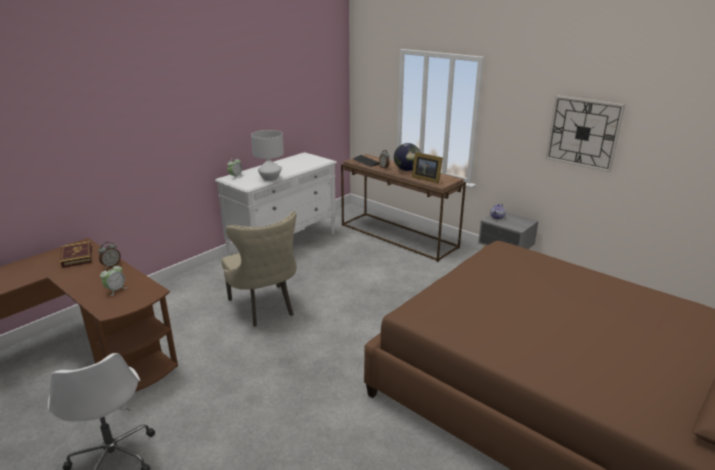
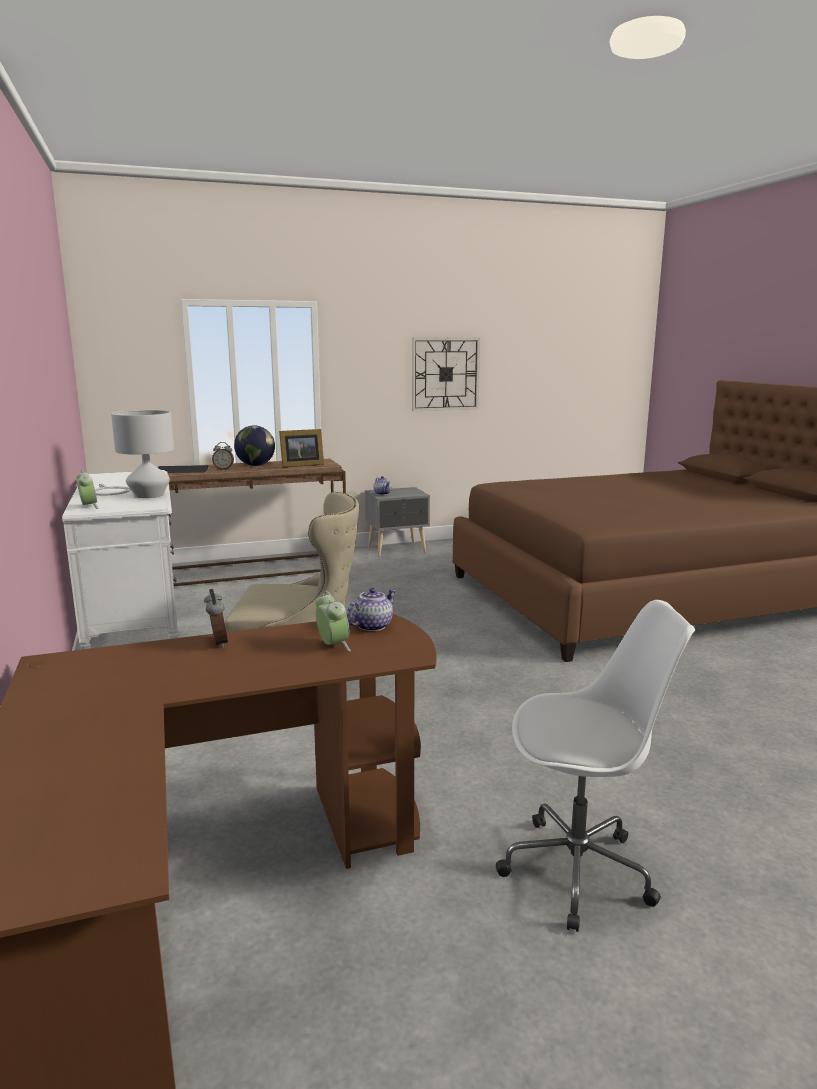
camera: 60 degrees left, 10 degrees down
book [60,241,92,268] -> none
none -> teapot [346,588,396,631]

